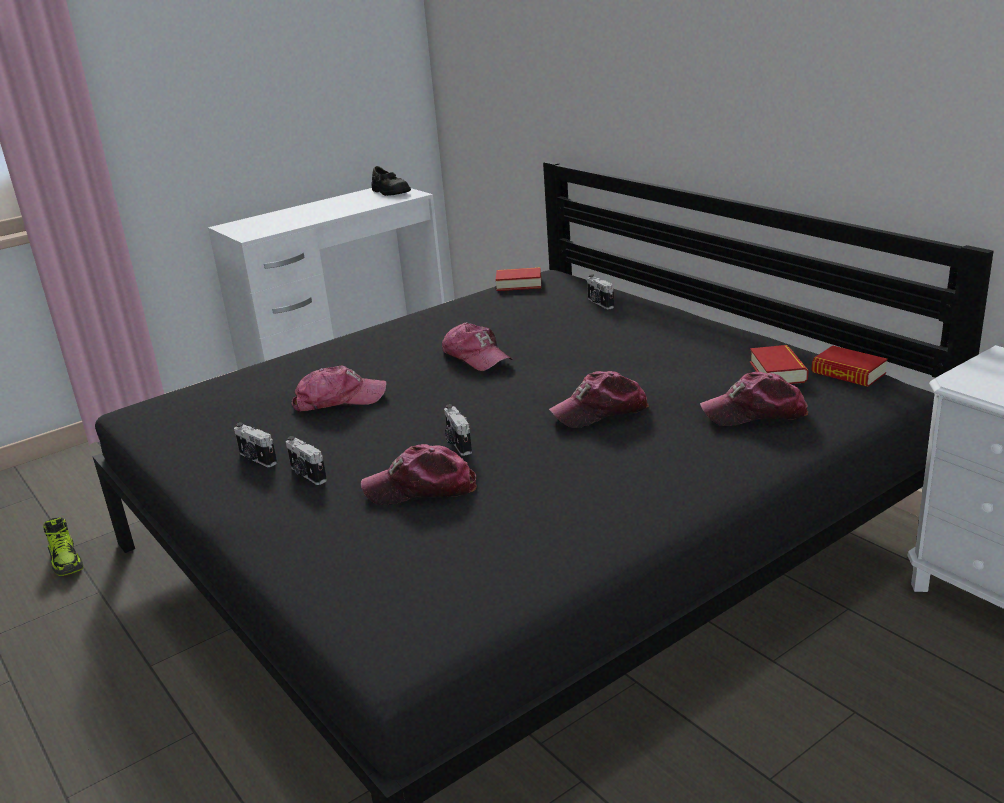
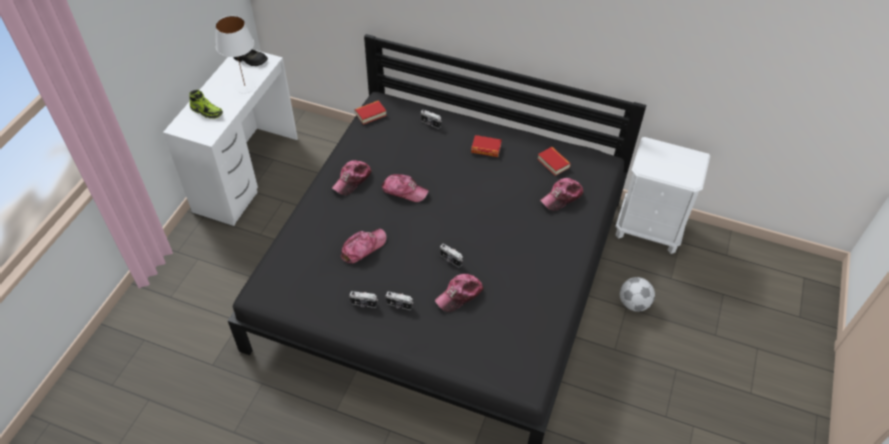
camera: 35 degrees left, 25 degrees up
shoe [43,517,83,576] -> shoe moved to [189,90,223,119]
cap [549,371,649,428] -> cap moved to [332,160,372,195]
book [811,346,888,387] -> book moved to [471,135,502,157]
none -> white table lamp [215,16,256,93]
none -> football [620,277,655,312]

